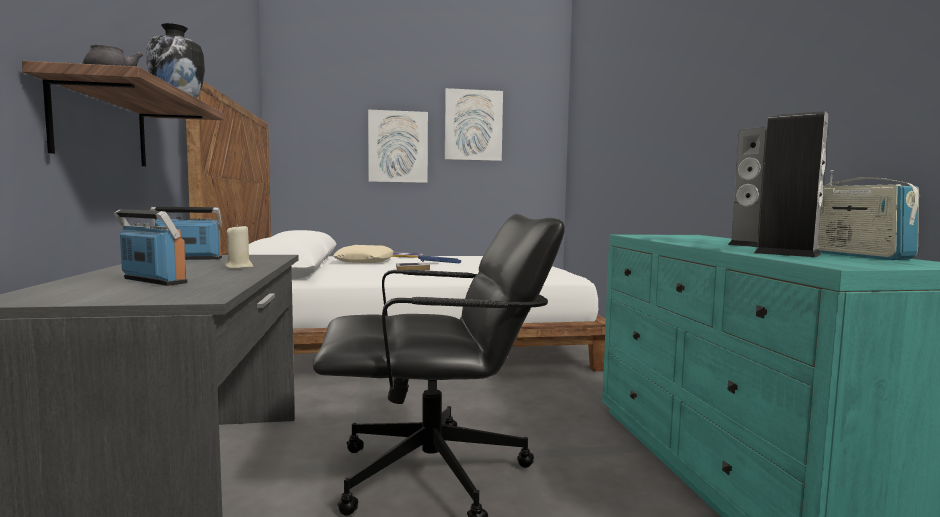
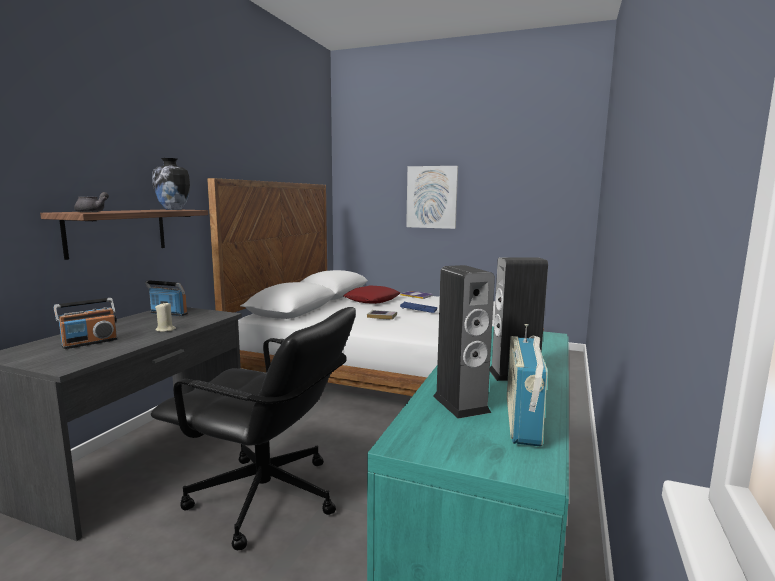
camera: 30 degrees right, 5 degrees up
radio [114,210,187,286] -> radio turned 75 degrees clockwise [54,298,118,349]
beige pillow [333,245,394,263] -> red pillow [344,285,400,304]
picture [445,88,503,161] -> none

